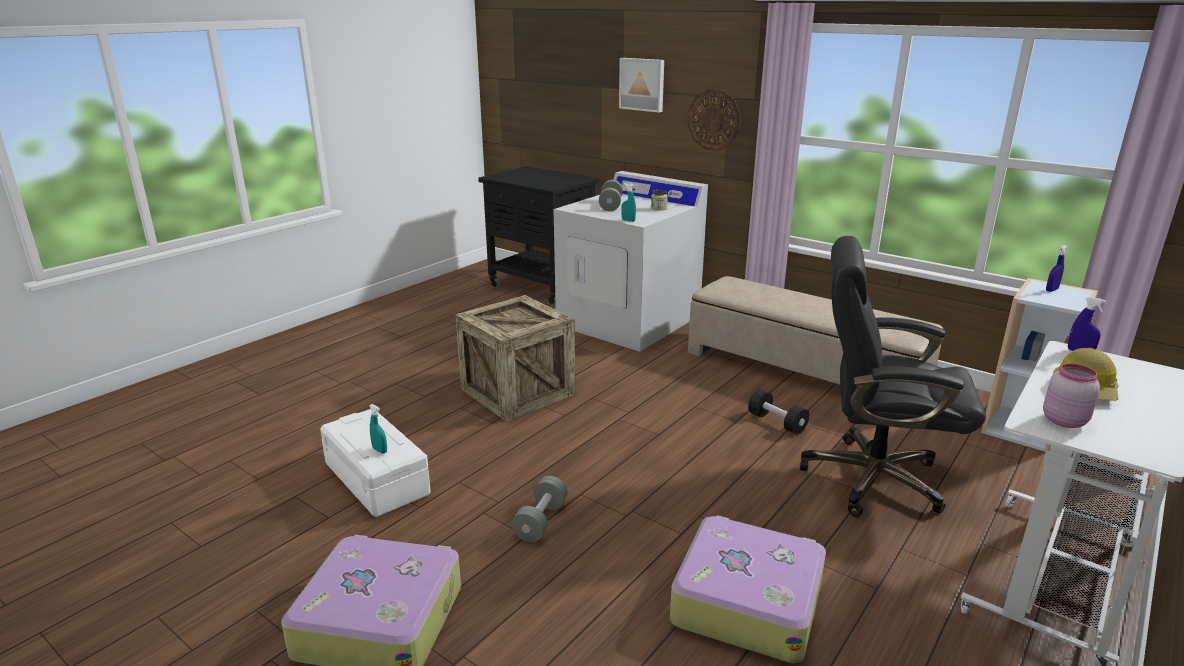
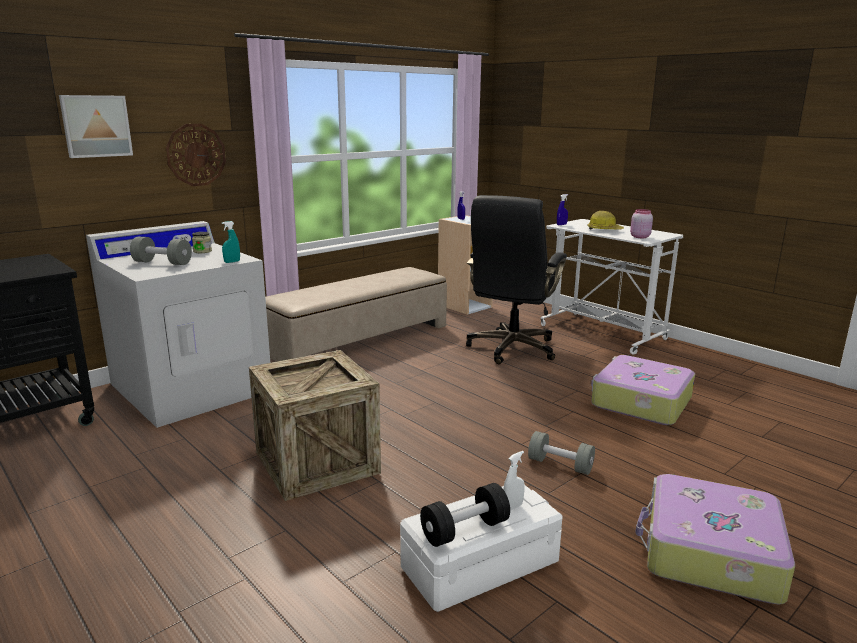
camera: 80 degrees left, 5 degrees down
turquoise spray bottle [370,404,387,454] -> white spray bottle [503,451,525,511]
black dumbbell [748,389,809,434] -> black dumbbell moved to [420,483,510,547]

